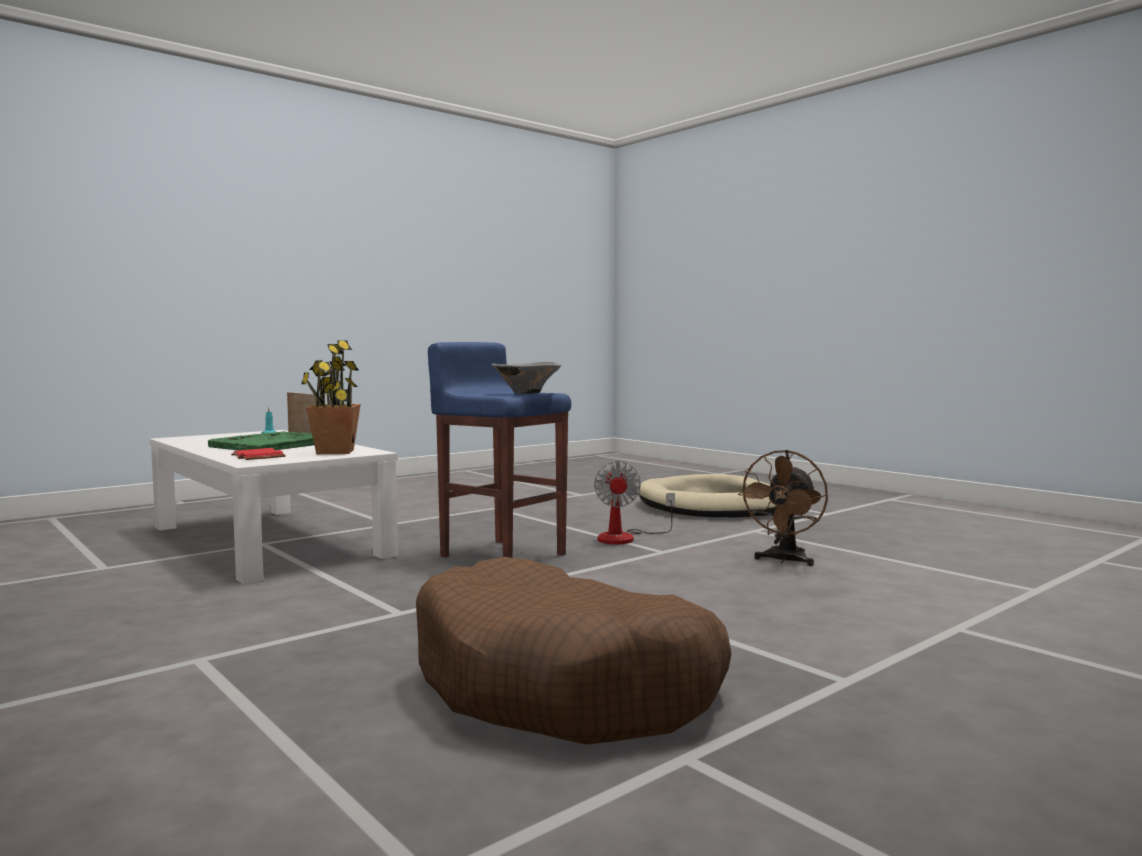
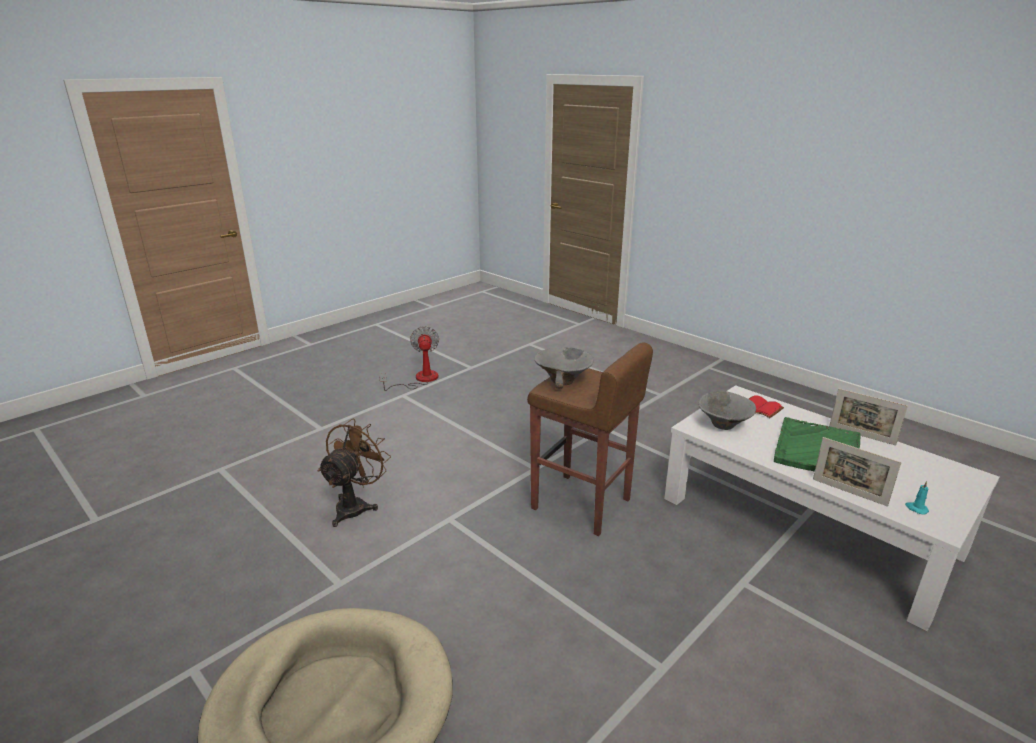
camera: 175 degrees right, 20 degrees up
potted plant [301,340,361,454] -> grey bowl [698,391,756,430]
brown dog bed [416,557,732,745] -> none
blue stool [428,342,571,558] -> brown stool [527,342,653,536]
fan [594,461,675,544] -> fan moved to [379,326,439,391]
none -> picture frame [829,388,908,446]

